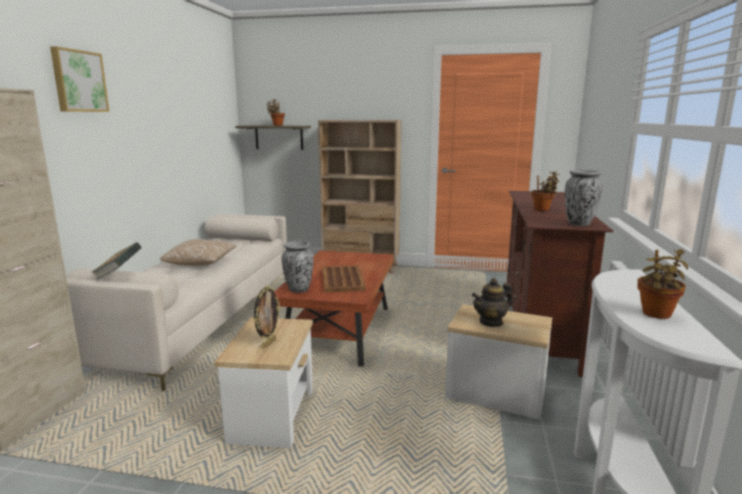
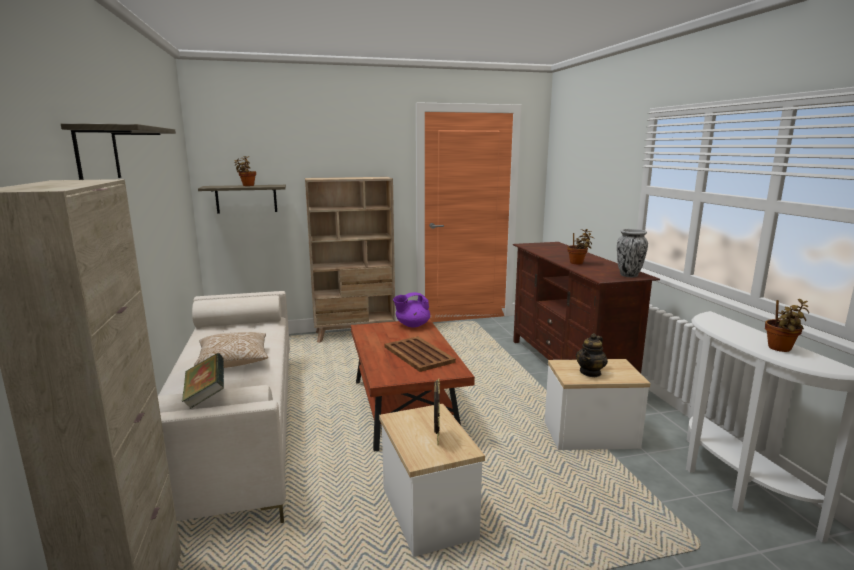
camera: 25 degrees left, 0 degrees up
picture [50,46,109,112] -> shelf [61,123,176,180]
vase [281,241,314,293] -> none
none -> purple teapot [393,292,430,328]

